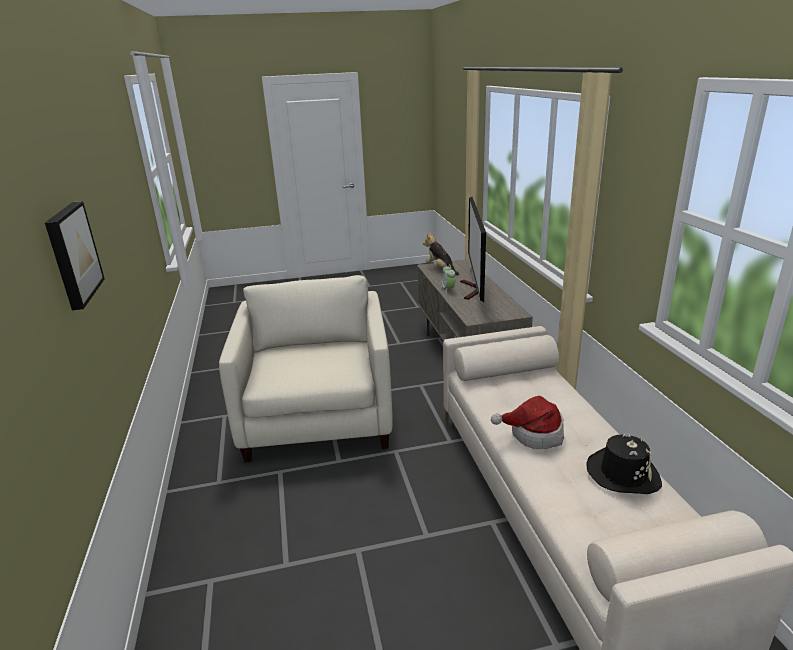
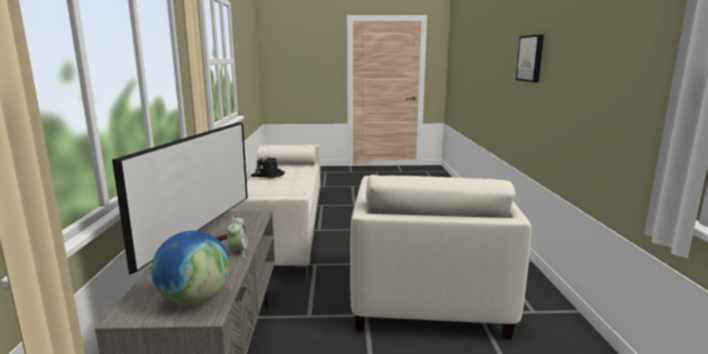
camera: 170 degrees left, 10 degrees down
plush toy [423,232,459,275] -> globe [151,231,230,306]
hat [491,396,564,449] -> none

